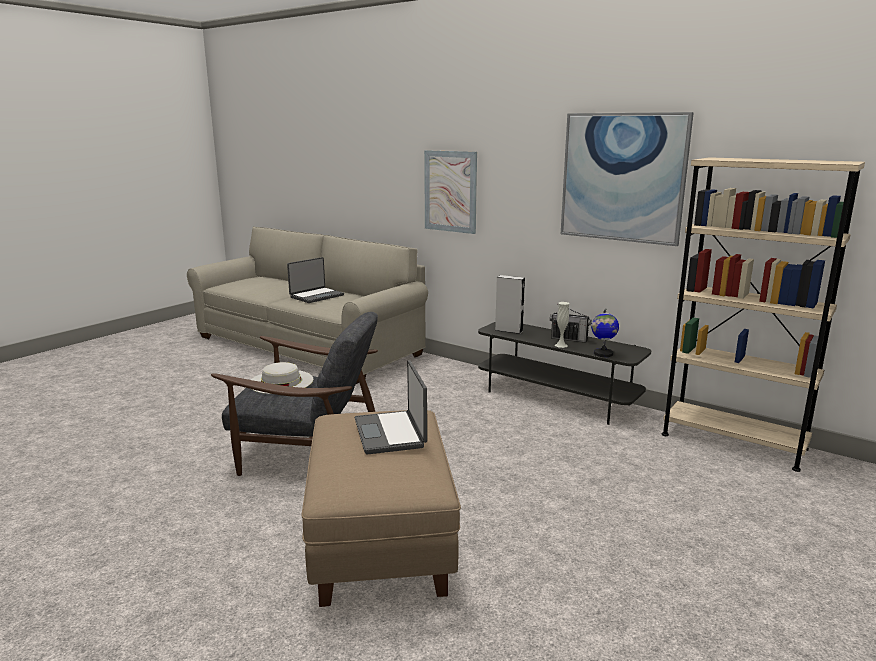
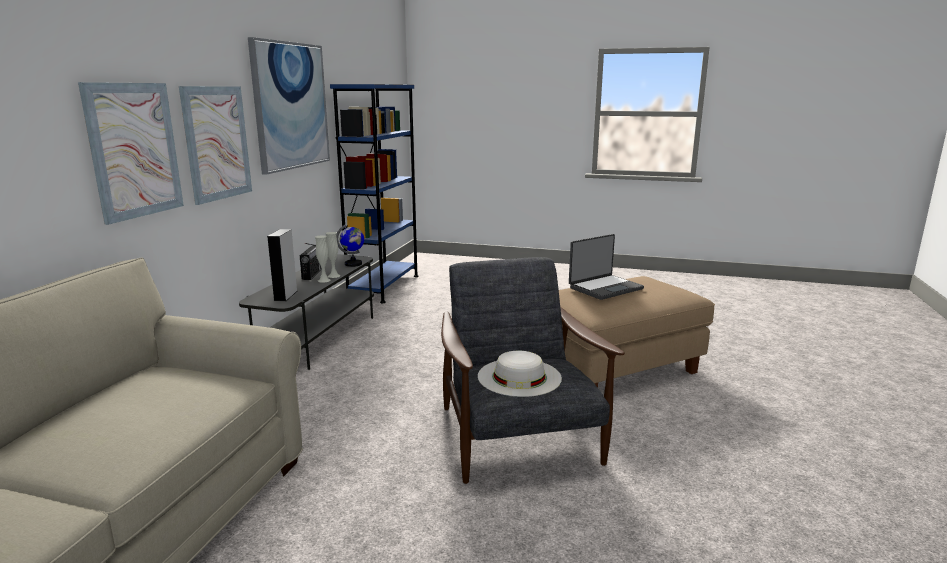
camera: 110 degrees left, 0 degrees up
laptop [287,257,344,303] -> none
beige bookcase [662,157,865,472] -> blue bookcase [330,84,419,303]
none -> picture [179,86,252,205]
none -> white vase [315,235,331,283]

